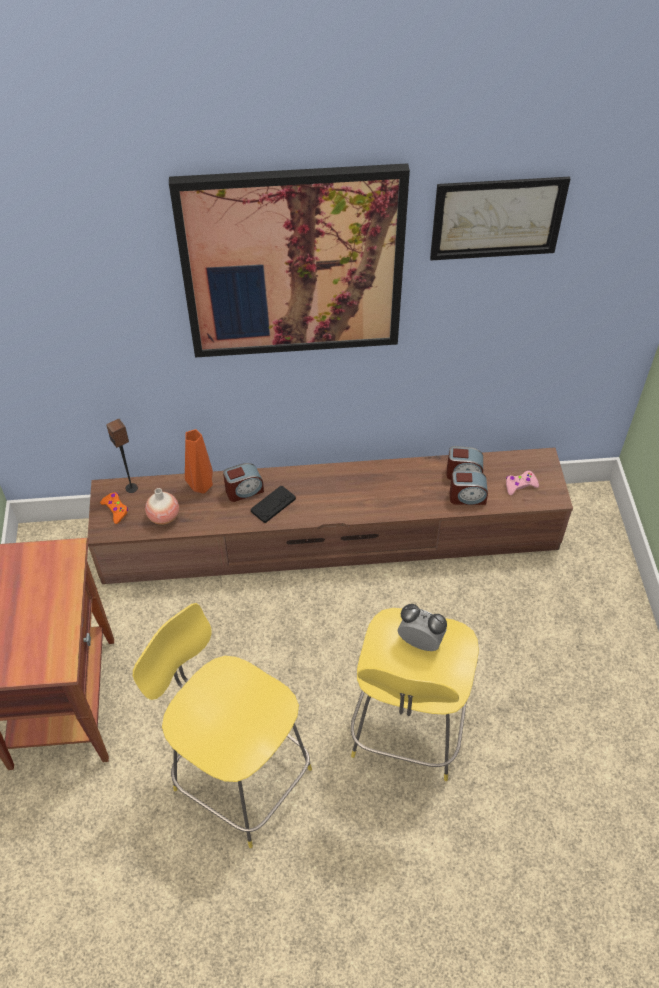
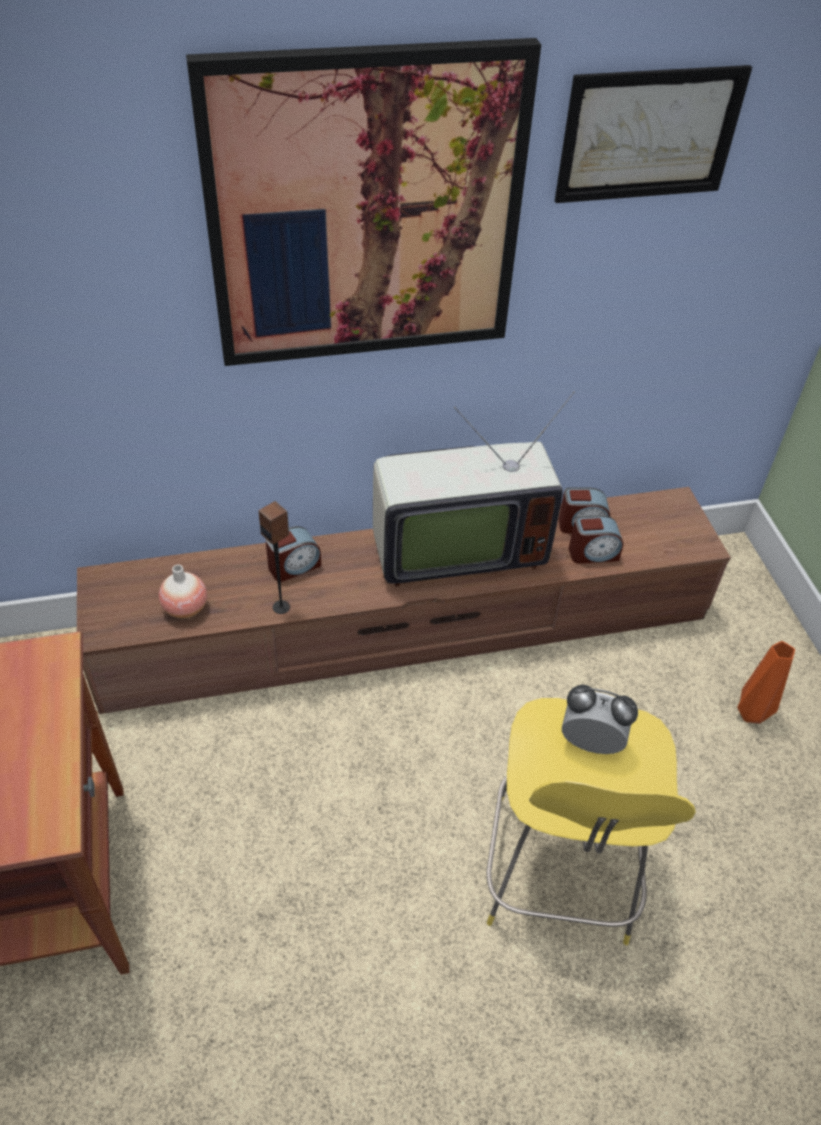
camera: 10 degrees left, 5 degrees down
orange game controller [100,492,128,524] -> none
speaker [106,419,138,493] -> speaker moved to [258,501,290,614]
yellow stool [133,603,312,848] -> none
orange vase [185,429,213,494] -> orange vase moved to [737,641,795,724]
black game controller [251,486,296,523] -> none
pink game controller [506,471,539,495] -> none
none -> television [373,391,575,587]

